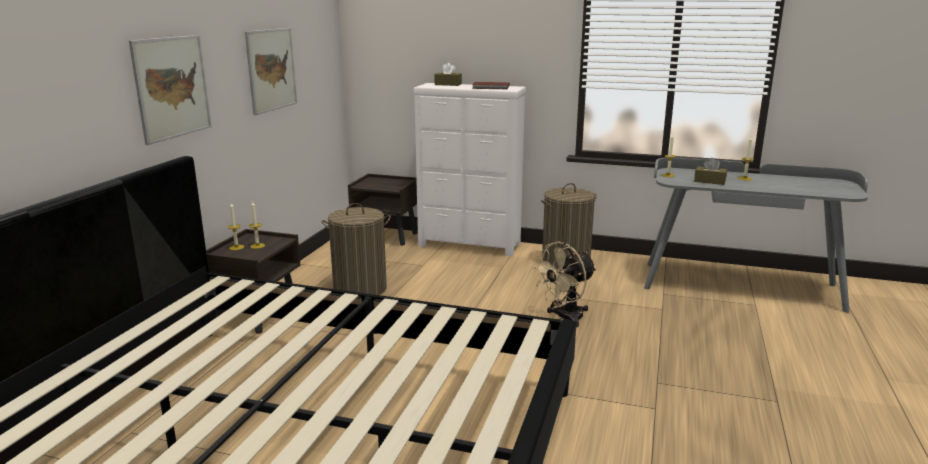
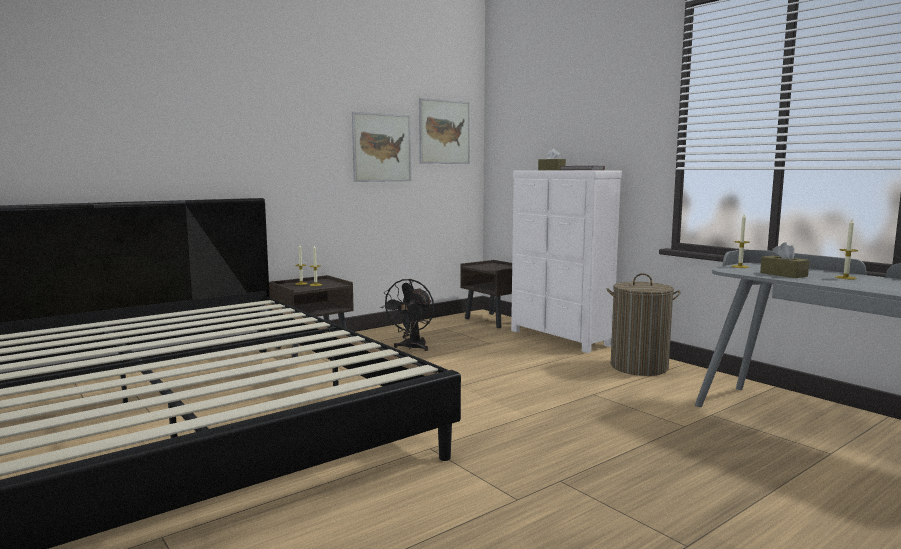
camera: 35 degrees right, 10 degrees down
picture [129,35,212,145] -> picture moved to [419,98,470,164]
laundry basket [322,203,391,295] -> black fan [380,279,434,351]
beige fan [532,242,597,327] -> none

